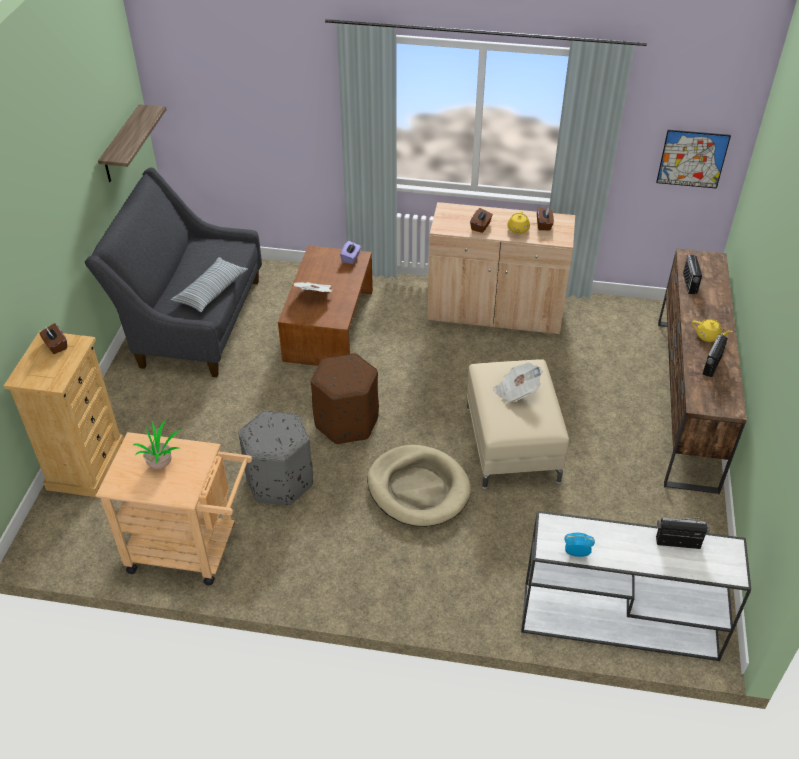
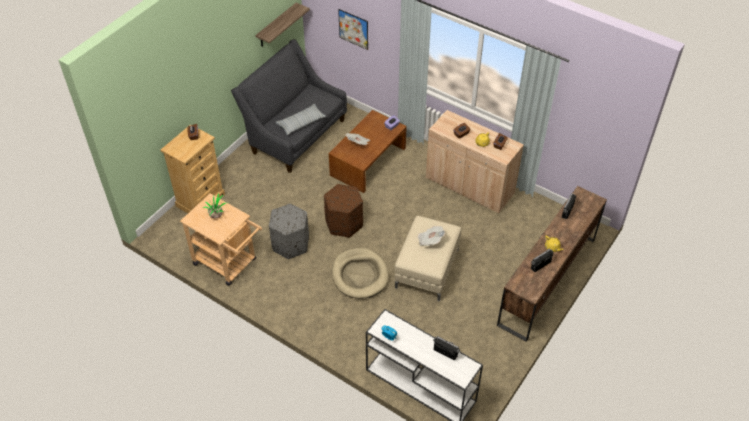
camera: 25 degrees right, 5 degrees up
picture [656,130,731,189] -> picture moved to [338,9,368,50]

